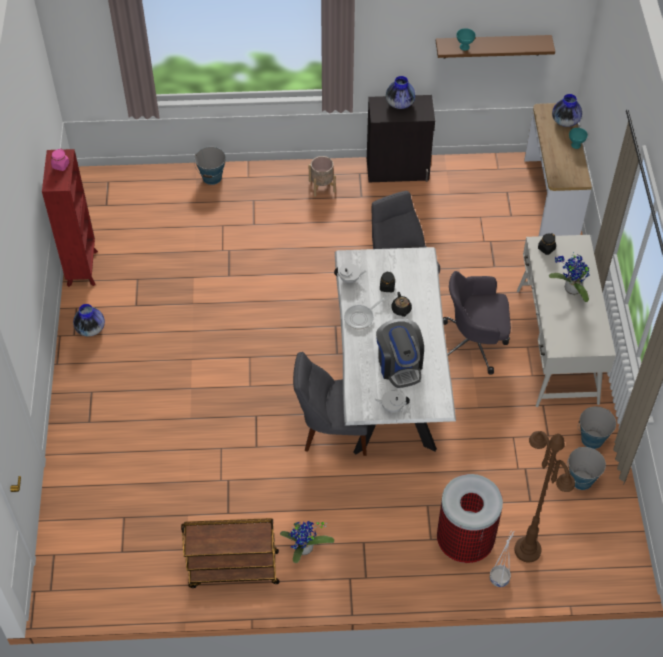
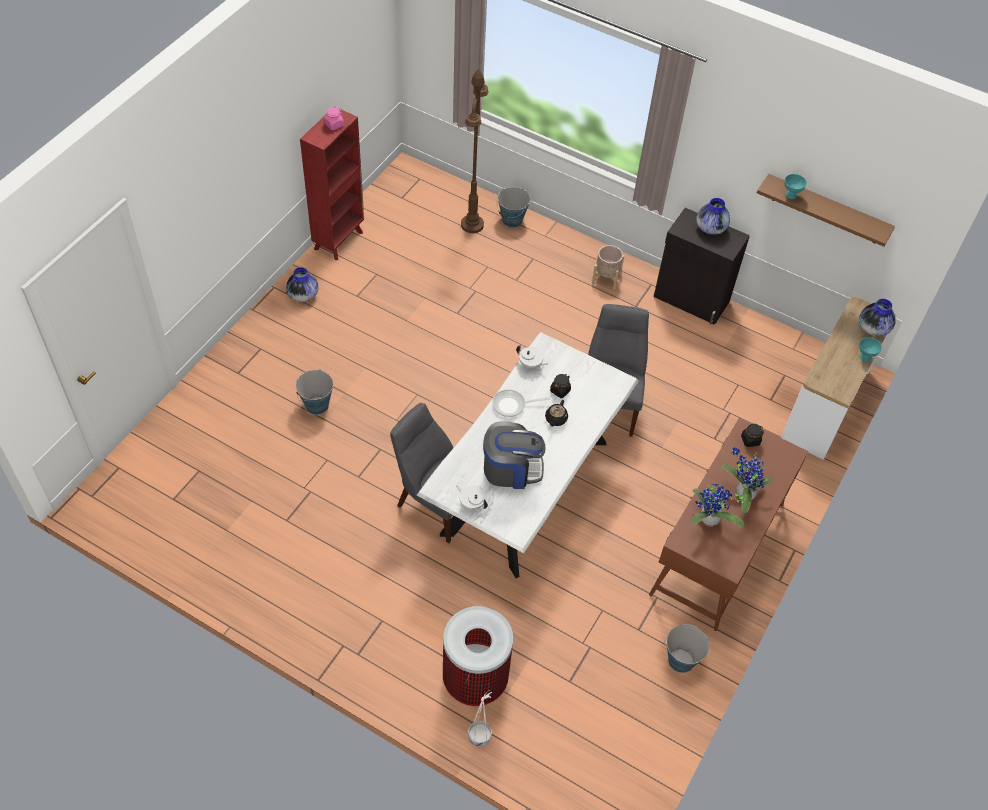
camera: 30 degrees right, 0 degrees up
brown cart [181,518,279,588] -> none
potted plant [280,521,334,563] -> potted plant moved to [690,484,746,528]
coffee machine [376,319,424,388] -> coffee machine turned 105 degrees counterclockwise [483,421,545,489]
grey office chair [443,271,511,375] -> none
brown floor lamp [514,431,575,563] -> brown floor lamp moved to [461,69,489,233]
white desk [517,235,616,407] -> brown desk [649,418,808,631]
bucket [567,447,606,490] -> bucket moved to [296,369,333,415]

